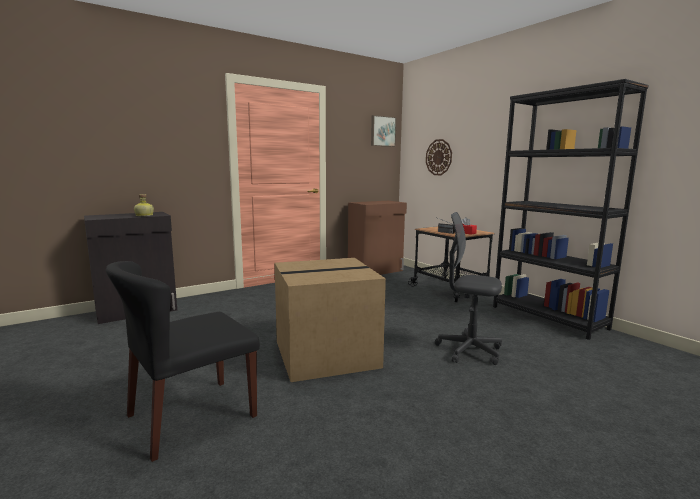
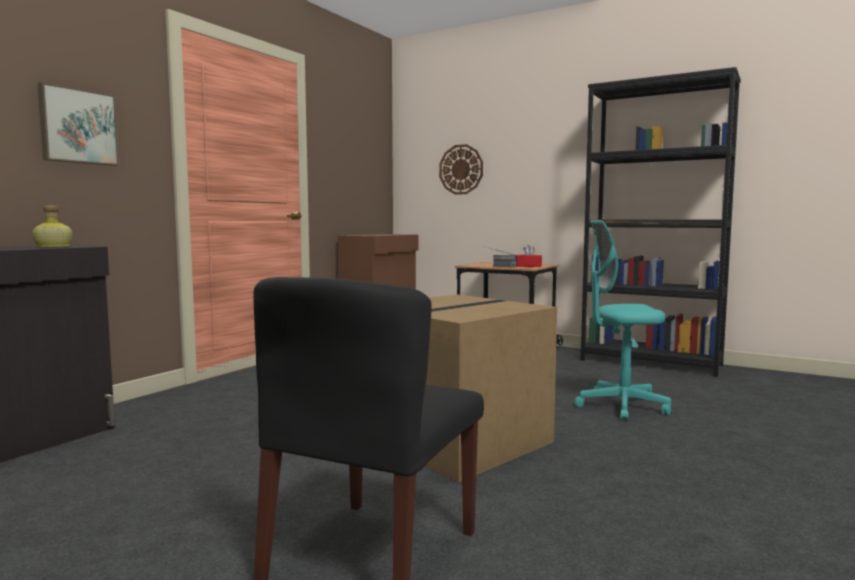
camera: 25 degrees left, 5 degrees down
picture [371,115,397,147] -> picture moved to [37,82,120,166]
grey office chair [435,212,502,365] -> turquoise office chair [575,220,671,421]

